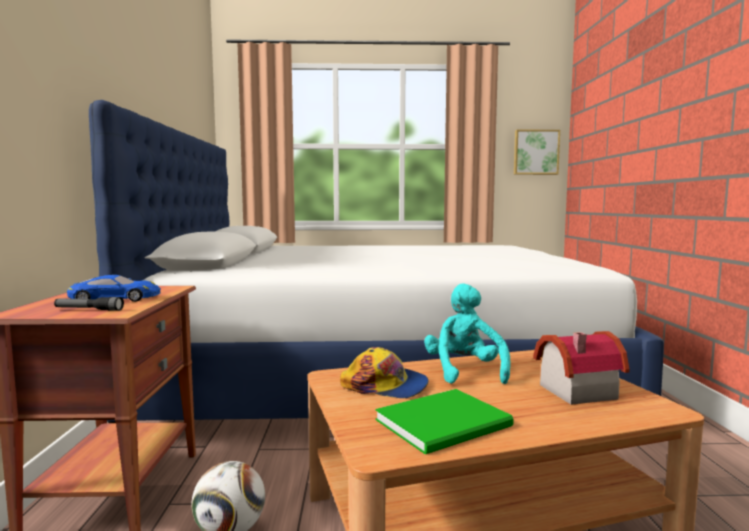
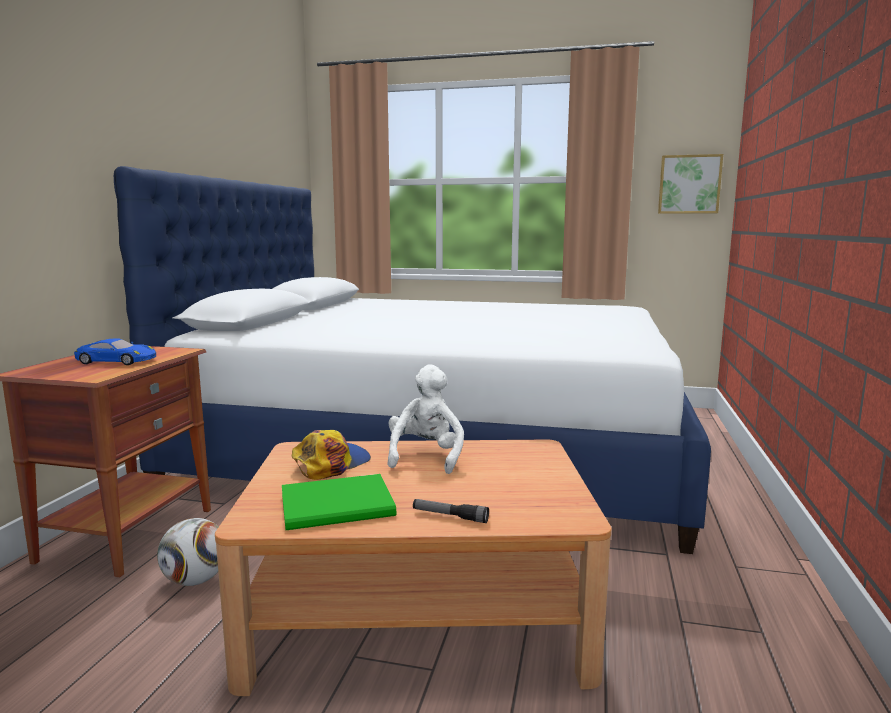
camera: 15 degrees right, 5 degrees up
flashlight [54,297,124,311] -> flashlight moved to [413,499,489,523]
cap [340,347,429,398] -> cap turned 90 degrees counterclockwise [292,430,371,480]
turquoise plush toy [424,283,510,384] -> white plush toy [388,364,464,474]
toy house [533,331,630,405] -> none

